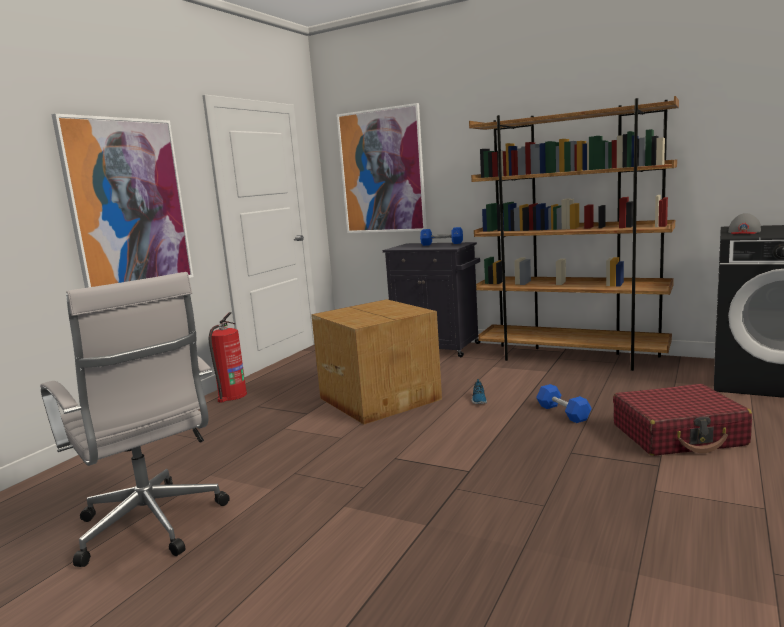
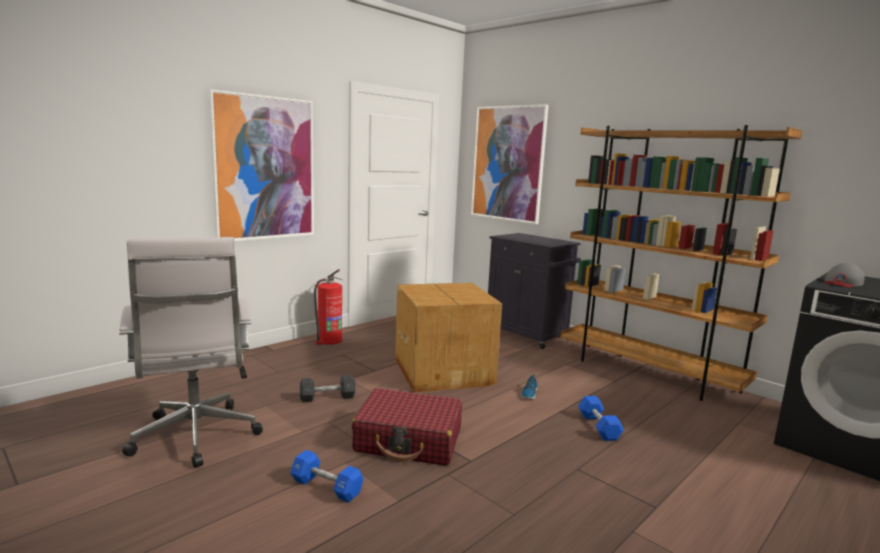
camera: 15 degrees right, 0 degrees up
blue dumbbell [420,227,463,246] -> blue dumbbell moved to [290,450,363,503]
red suitcase [613,384,752,456] -> red suitcase moved to [352,388,462,466]
none -> grey dumbbell [300,375,355,402]

